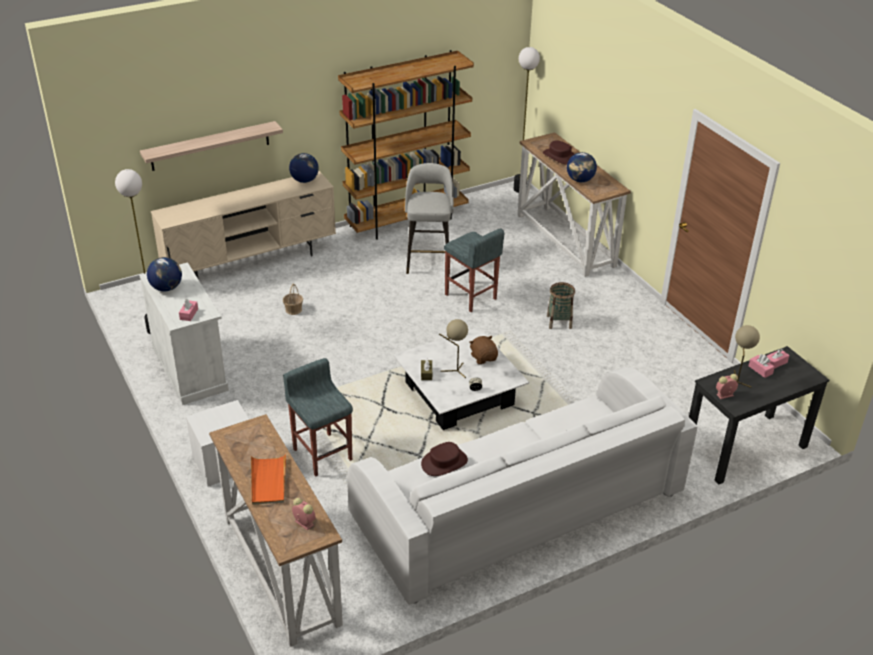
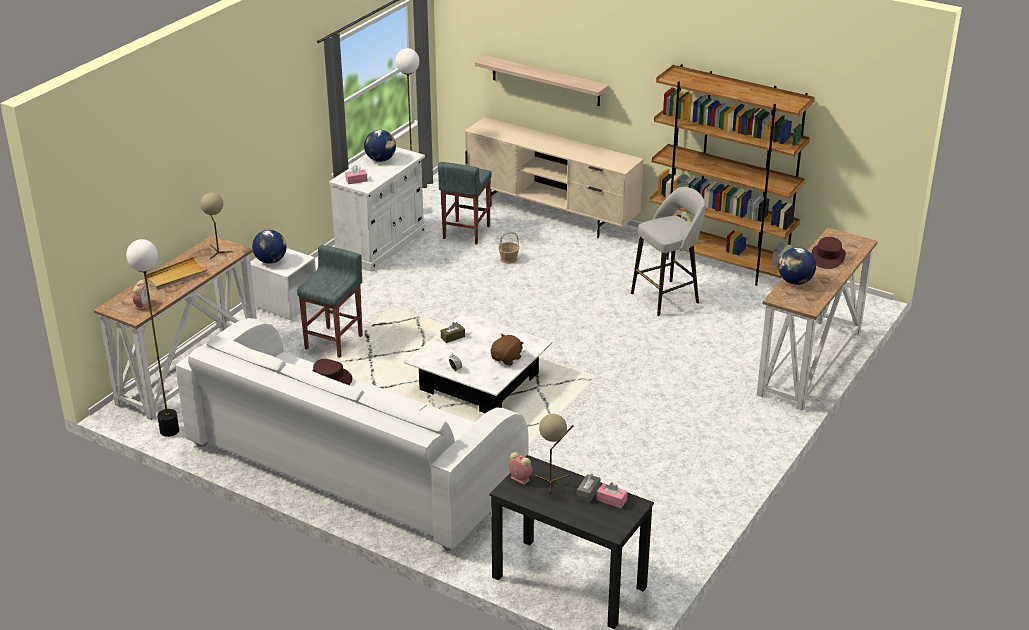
camera: 60 degrees right, 5 degrees down
orange tray [251,455,286,505] -> beige tray [146,257,208,290]
globe [289,153,319,183] -> globe moved to [252,230,287,264]
beige table lamp [439,319,468,378] -> beige table lamp moved to [200,192,233,259]
grey stool [444,228,504,312] -> grey stool moved to [438,162,492,244]
floor lamp [514,47,540,193] -> floor lamp moved to [126,239,179,437]
basket [547,282,575,329] -> none
pink tissue box [749,354,775,378] -> grey tissue box [577,473,601,502]

